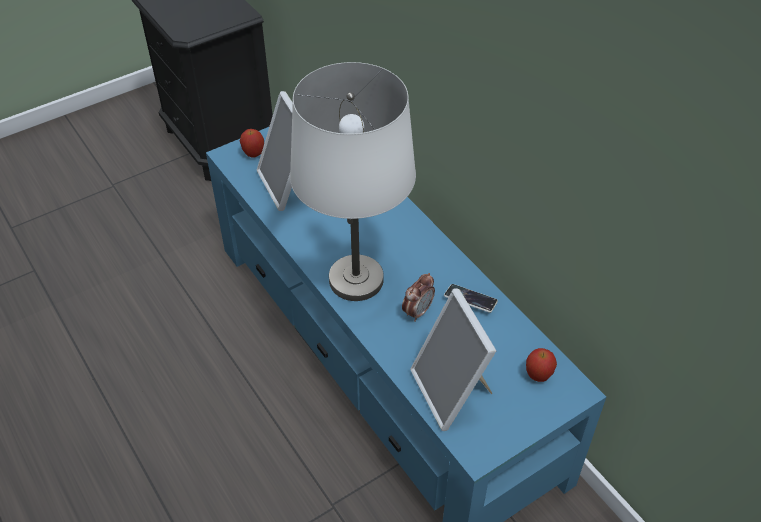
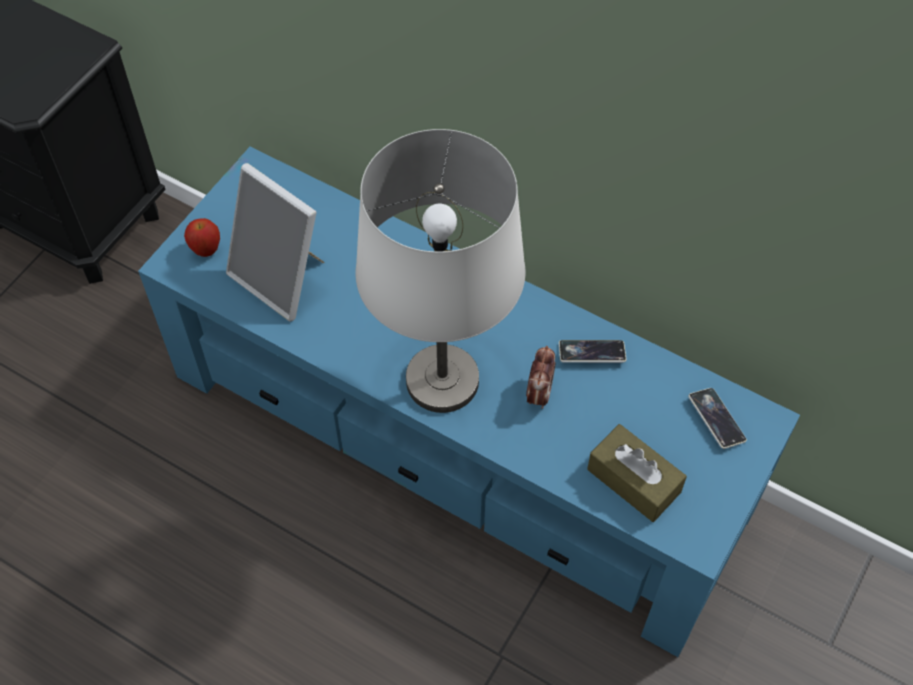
camera: 25 degrees left, 10 degrees up
picture frame [410,289,497,431] -> brown tissue box [587,424,687,522]
apple [526,348,557,382] -> phone [688,388,747,449]

